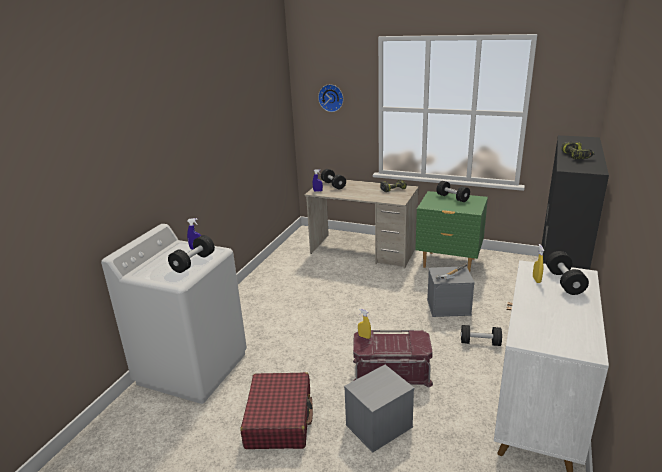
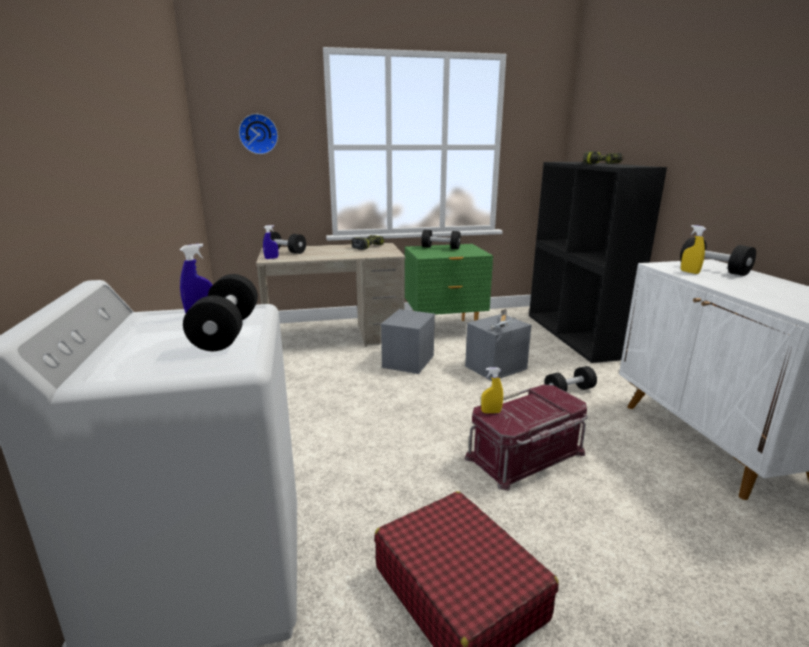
camera: 35 degrees left, 5 degrees down
grey storage box [344,365,414,453] -> grey storage box moved to [381,309,435,374]

